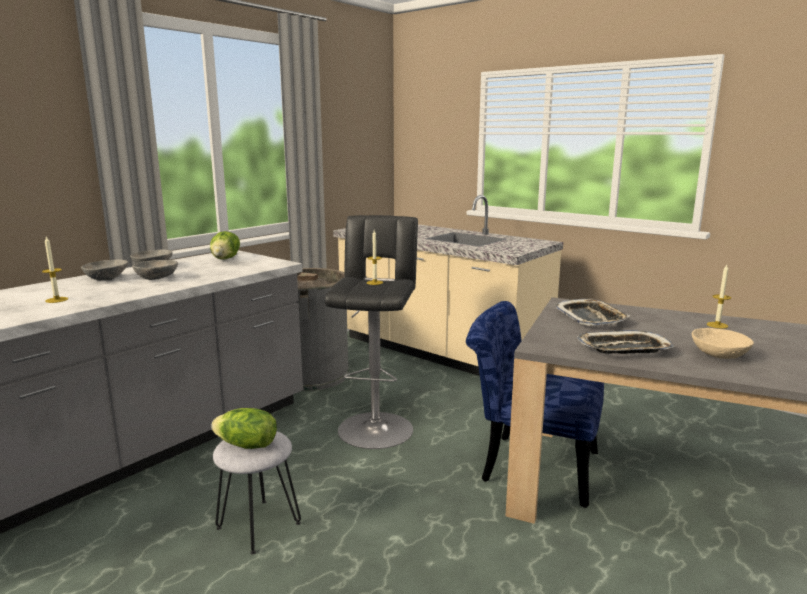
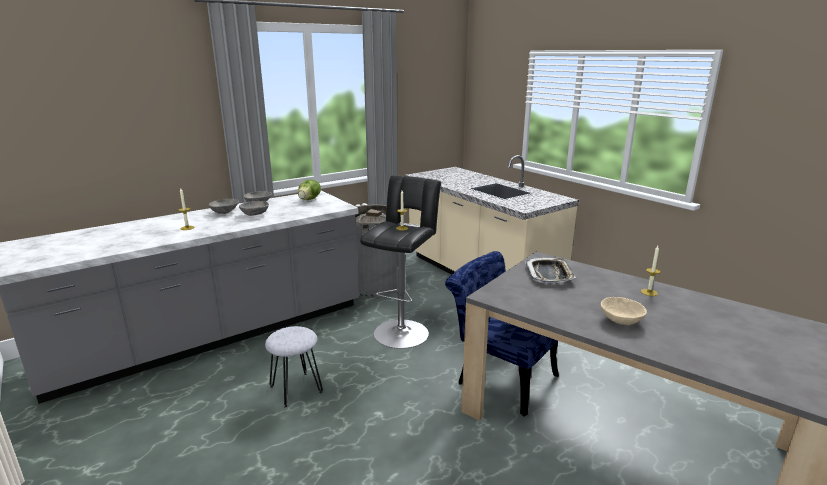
camera: 15 degrees right, 5 degrees up
lettuce [211,408,277,449] -> none
tray [577,330,674,354] -> none

